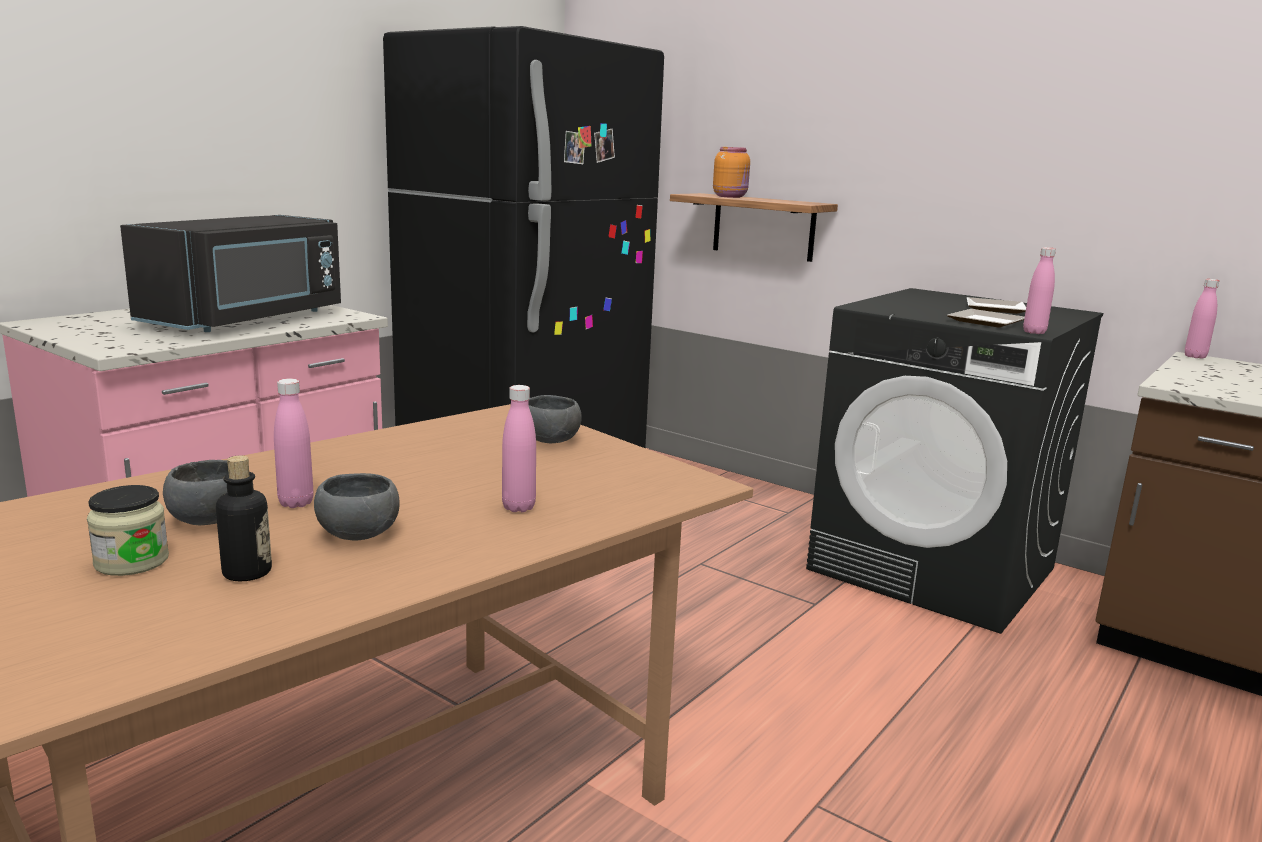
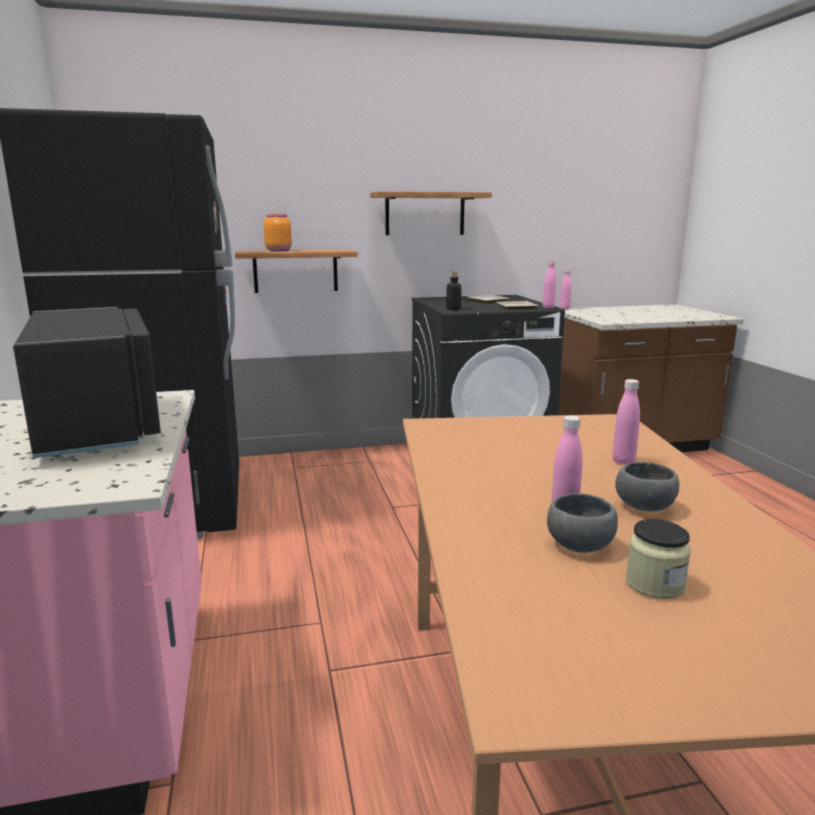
camera: 50 degrees left, 0 degrees up
bottle [216,456,272,581] -> bottle moved to [446,271,461,310]
grey bowl [528,395,582,443] -> none
none -> shelf [370,191,492,235]

